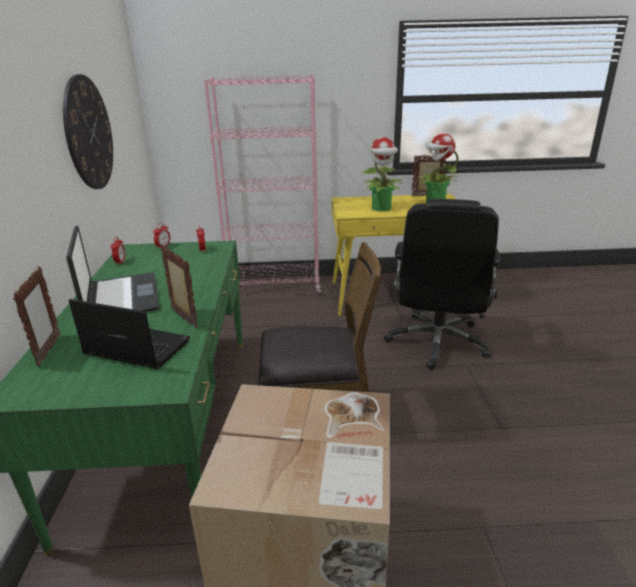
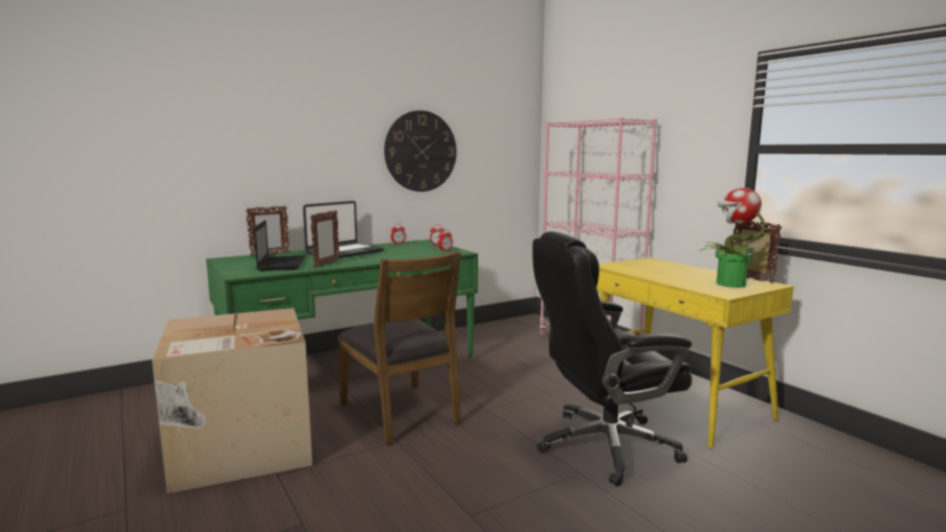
camera: 60 degrees right, 15 degrees down
potted plant [362,137,403,211] -> none

